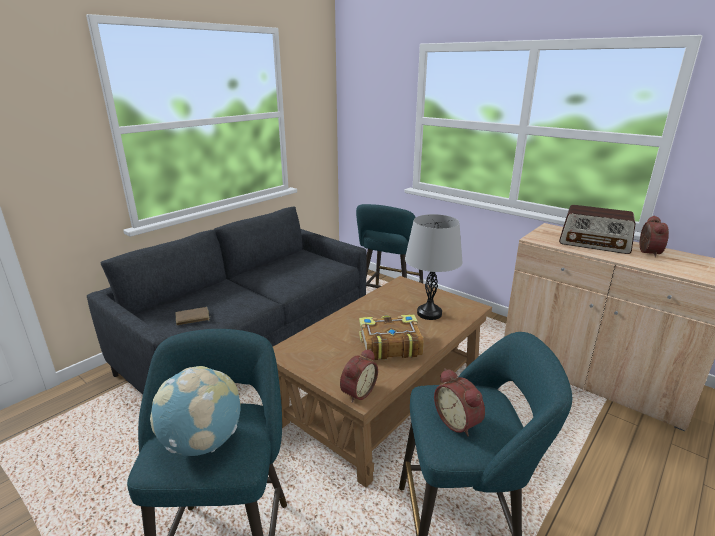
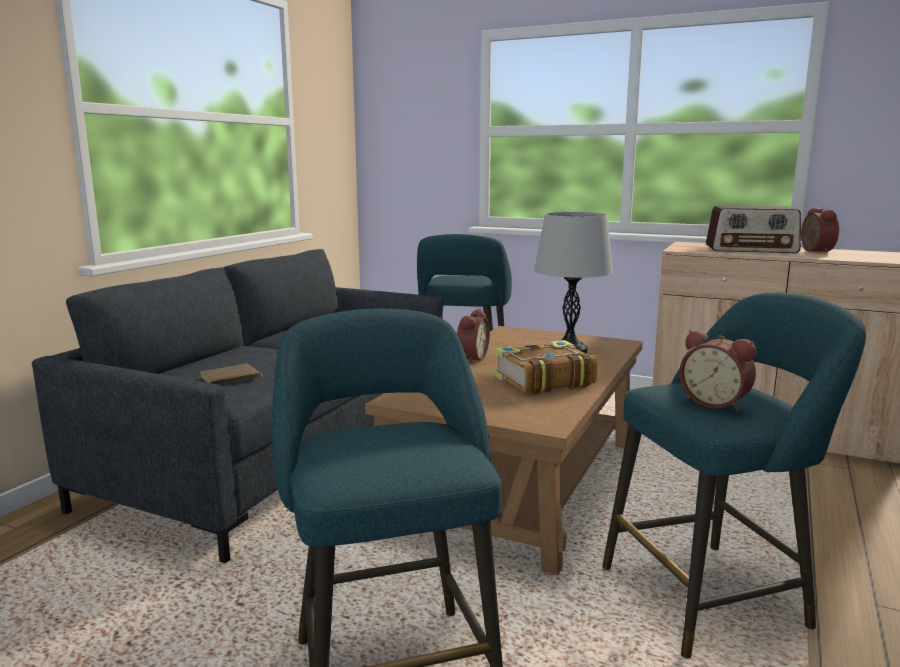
camera: 15 degrees left, 10 degrees down
globe [150,366,241,456] -> none
alarm clock [340,349,378,403] -> alarm clock moved to [457,309,490,364]

